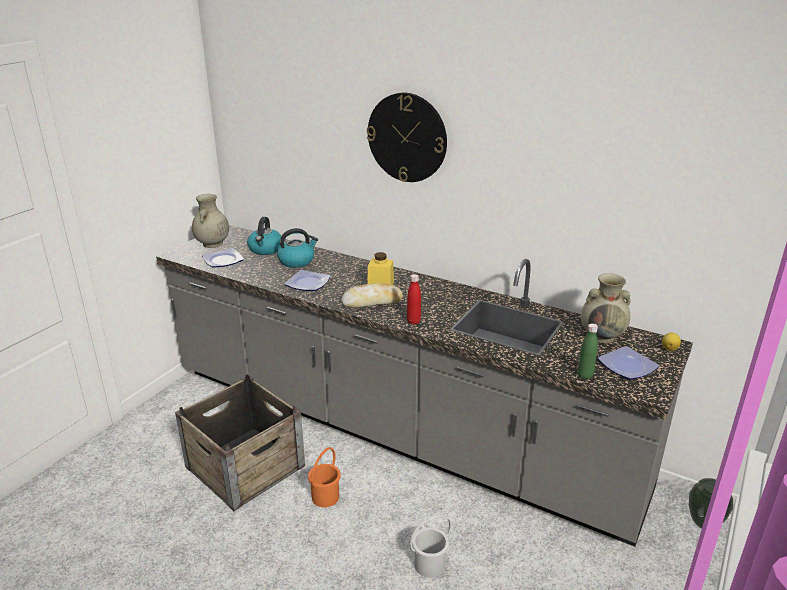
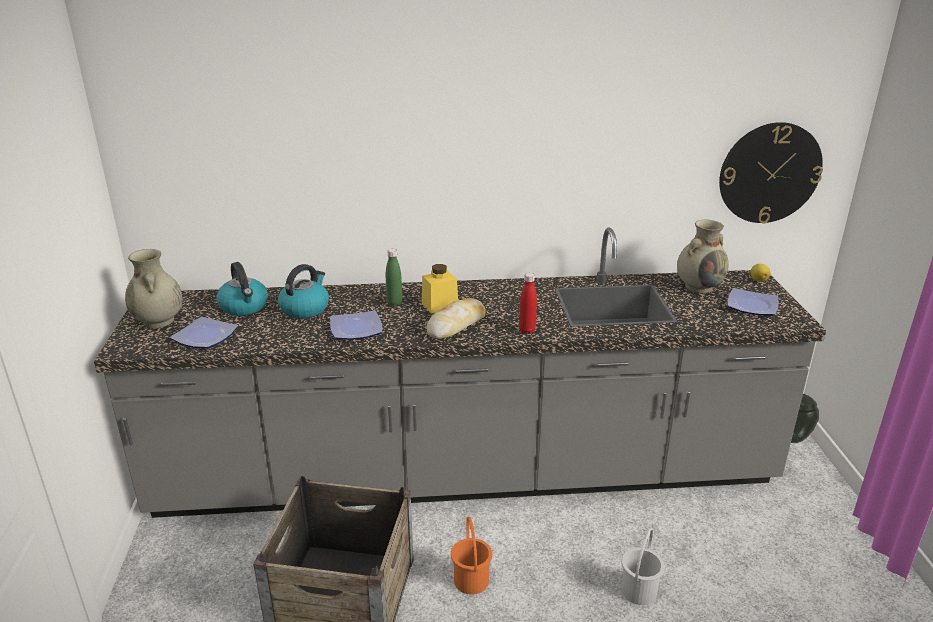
camera: 35 degrees left, 0 degrees up
wall clock [367,93,447,182] -> wall clock moved to [719,122,823,224]
green bottle [578,323,598,380] -> green bottle moved to [386,249,402,307]

